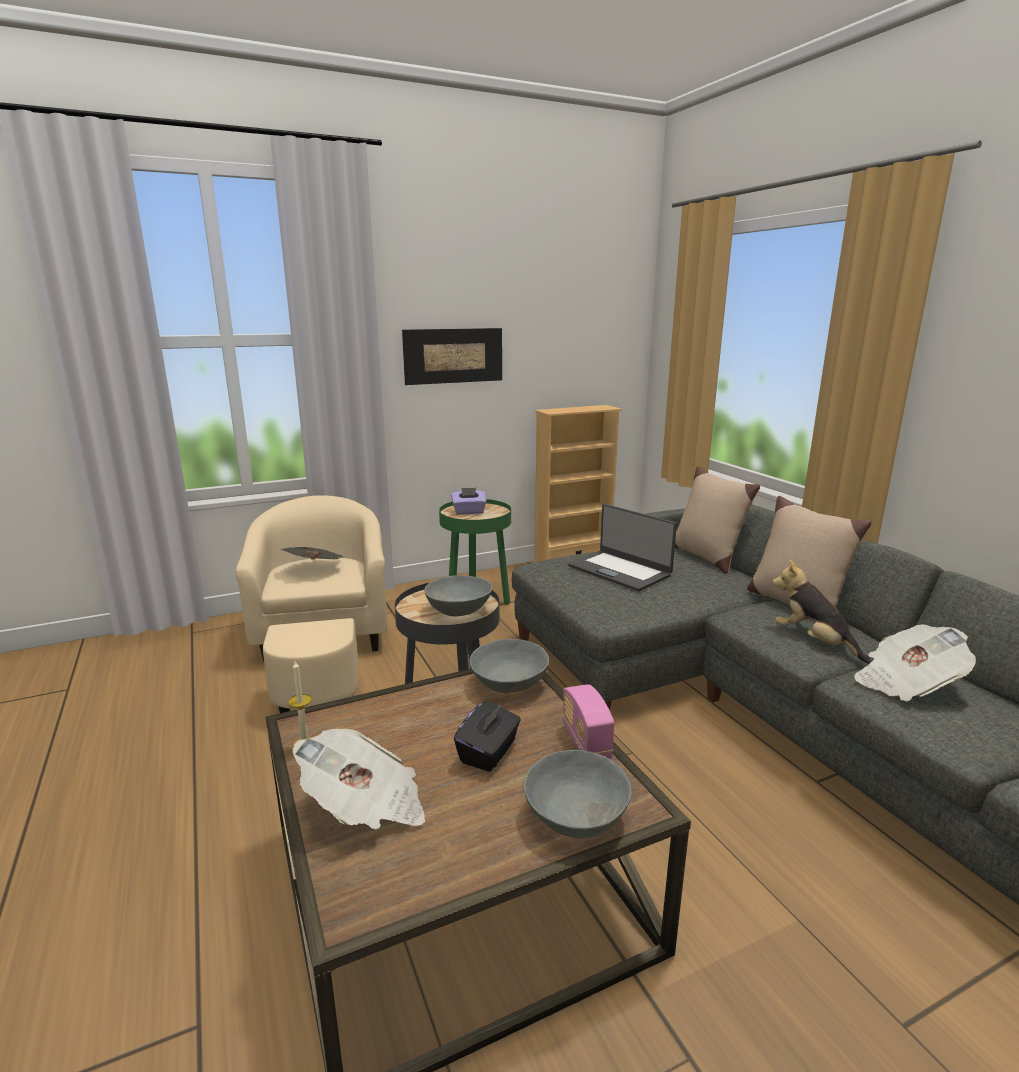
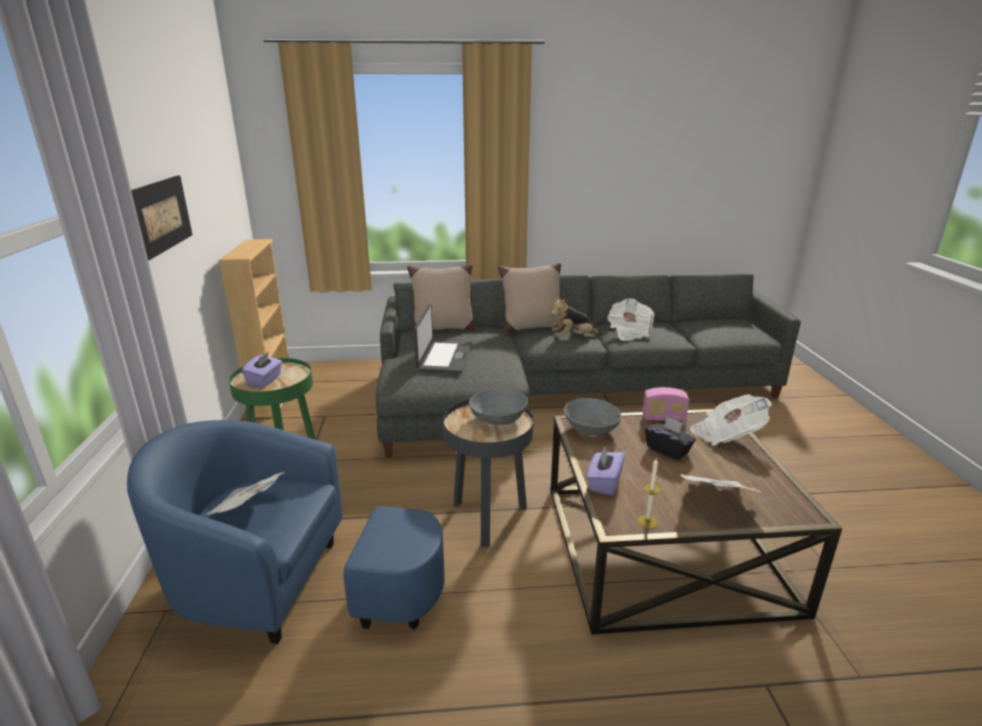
camera: 70 degrees left, 5 degrees up
beige armchair [235,495,388,713] -> blue armchair [127,420,445,644]
grey bowl [524,750,632,839] -> newspaper [690,394,772,445]
laptop [568,504,677,591] -> laptop turned 60 degrees counterclockwise [414,304,472,373]
none -> purple tissue box [587,447,625,495]

